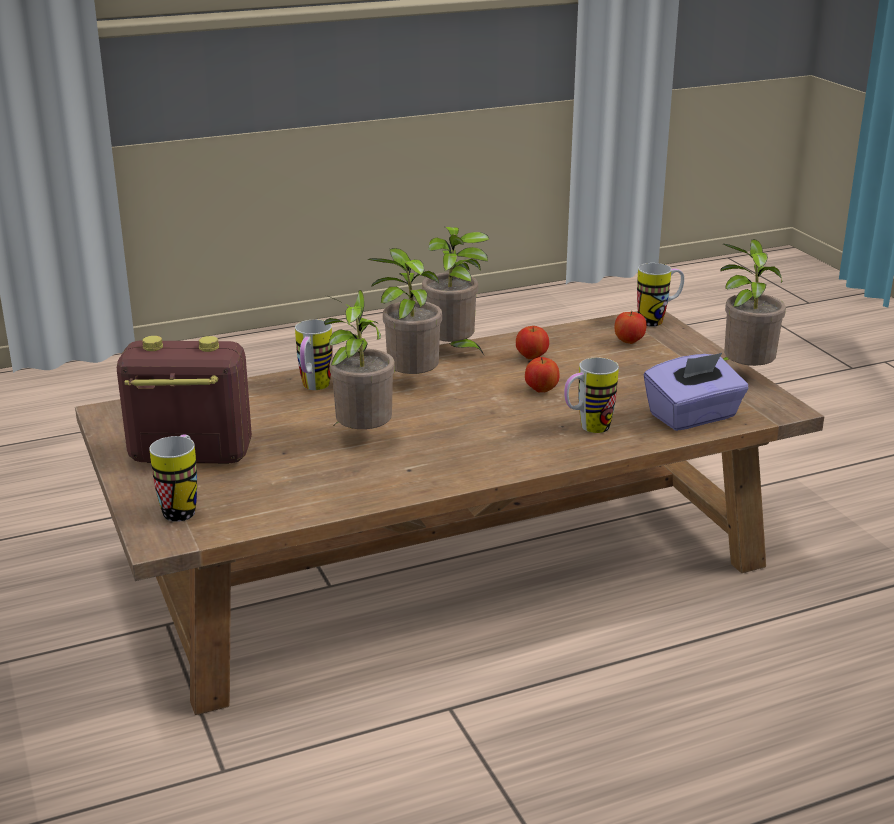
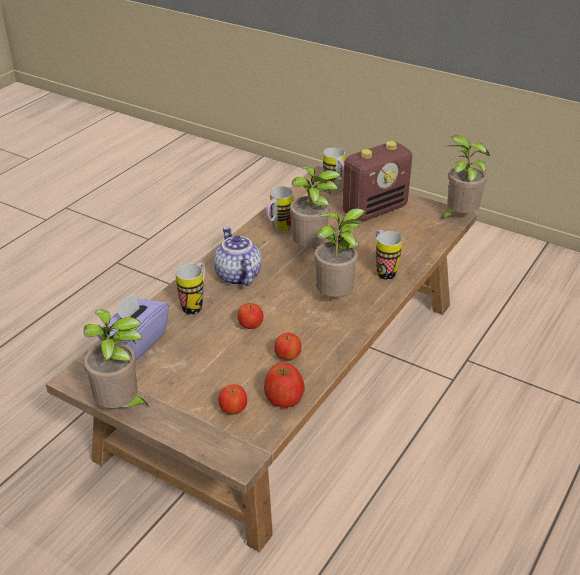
camera: 145 degrees right, 10 degrees up
potted plant [422,227,489,355] -> potted plant moved to [440,135,490,220]
mug [637,263,684,327] -> mug moved to [266,186,293,232]
none -> teapot [214,227,262,286]
none -> apple [264,363,305,408]

